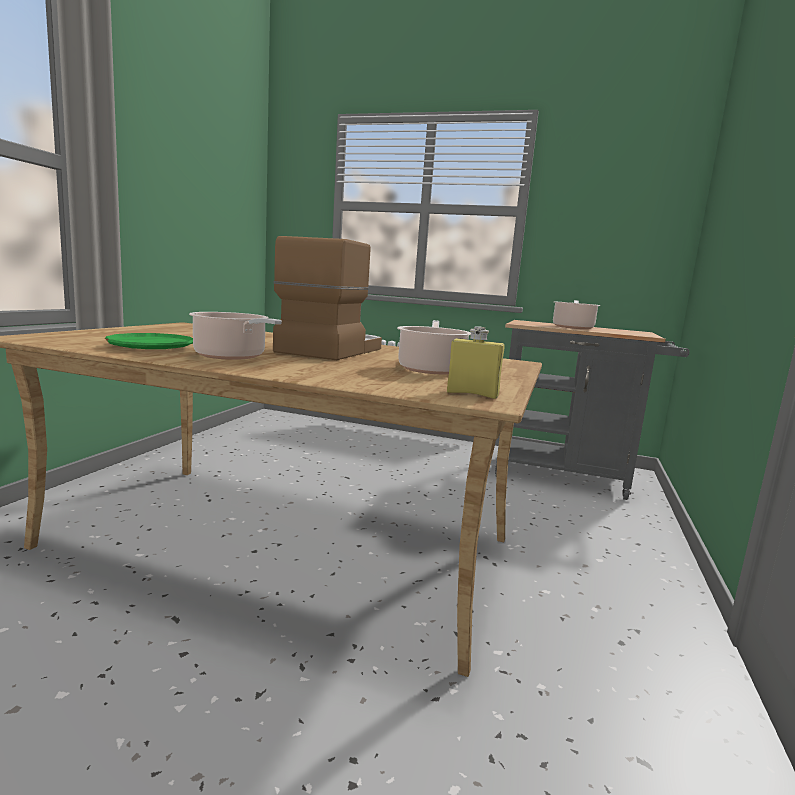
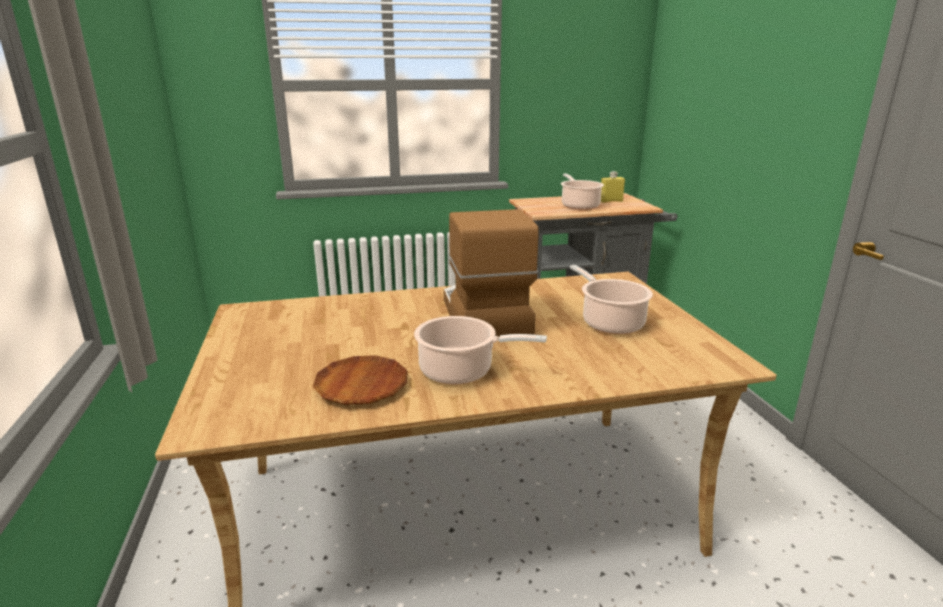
camera: 30 degrees left, 10 degrees up
green plate [105,333,193,349] -> brown plate [313,355,407,405]
yellow bottle [447,326,504,399] -> yellow bottle moved to [601,171,625,203]

